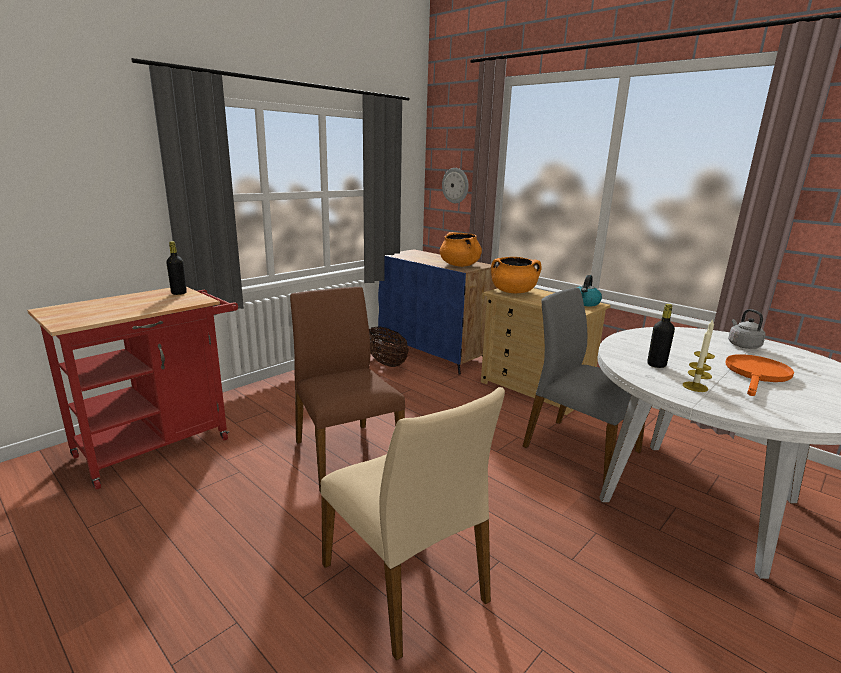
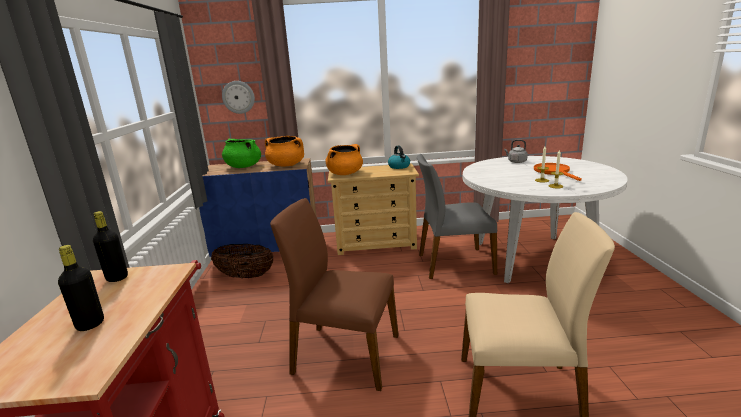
camera: 45 degrees left, 0 degrees up
black bottle [647,304,675,368] -> black bottle moved to [58,245,104,331]
none -> green cooking pot [222,139,261,168]

